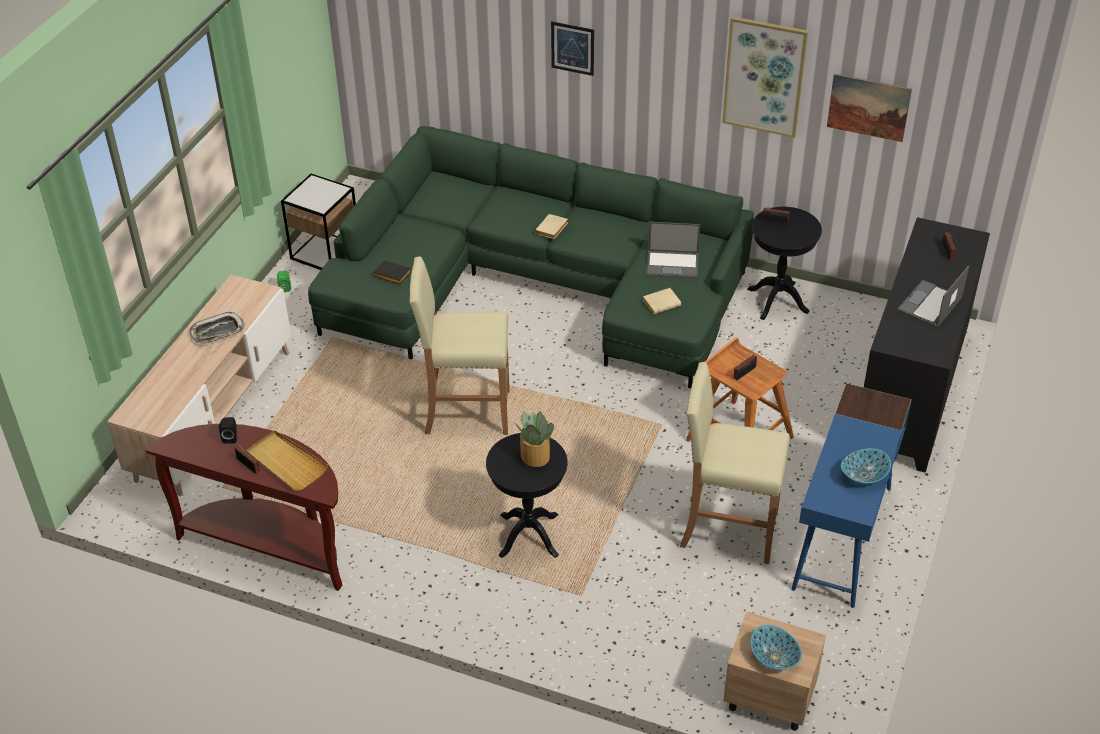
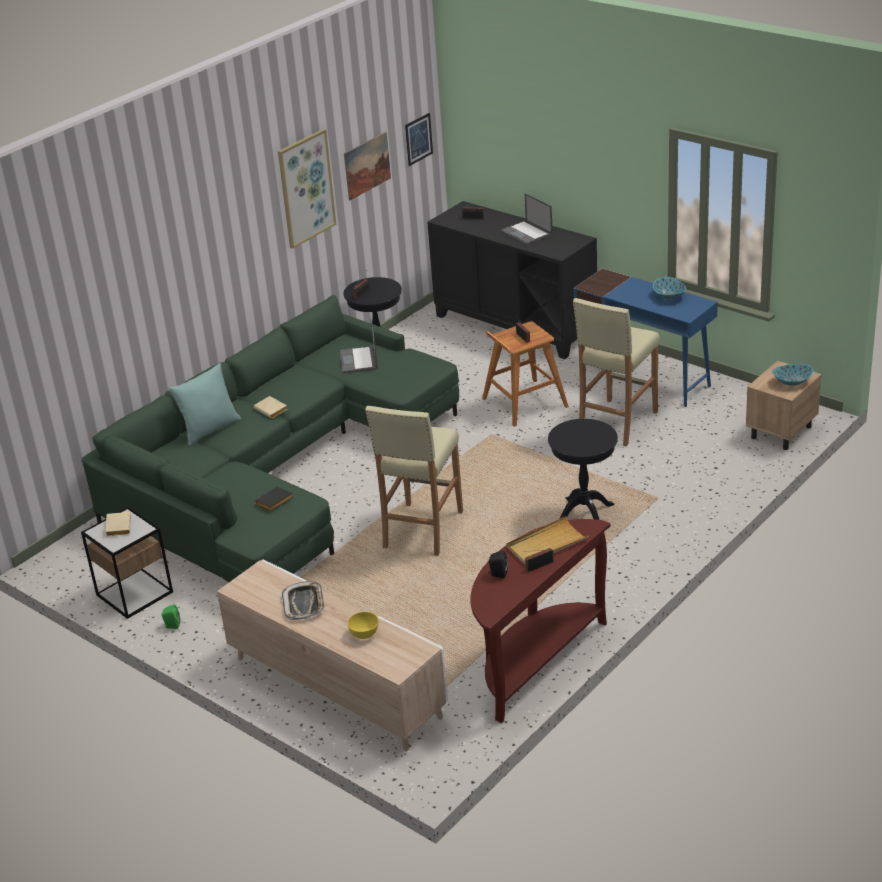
camera: 70 degrees left, 10 degrees down
potted plant [516,411,554,467] -> none
picture [551,21,594,76] -> picture moved to [405,113,433,166]
beige book [643,288,681,314] -> beige book moved to [105,512,131,536]
laptop [646,222,701,279] -> laptop turned 150 degrees clockwise [340,319,378,374]
none -> turquoise pillow [168,363,241,446]
none -> yellow bowl [347,612,379,639]

